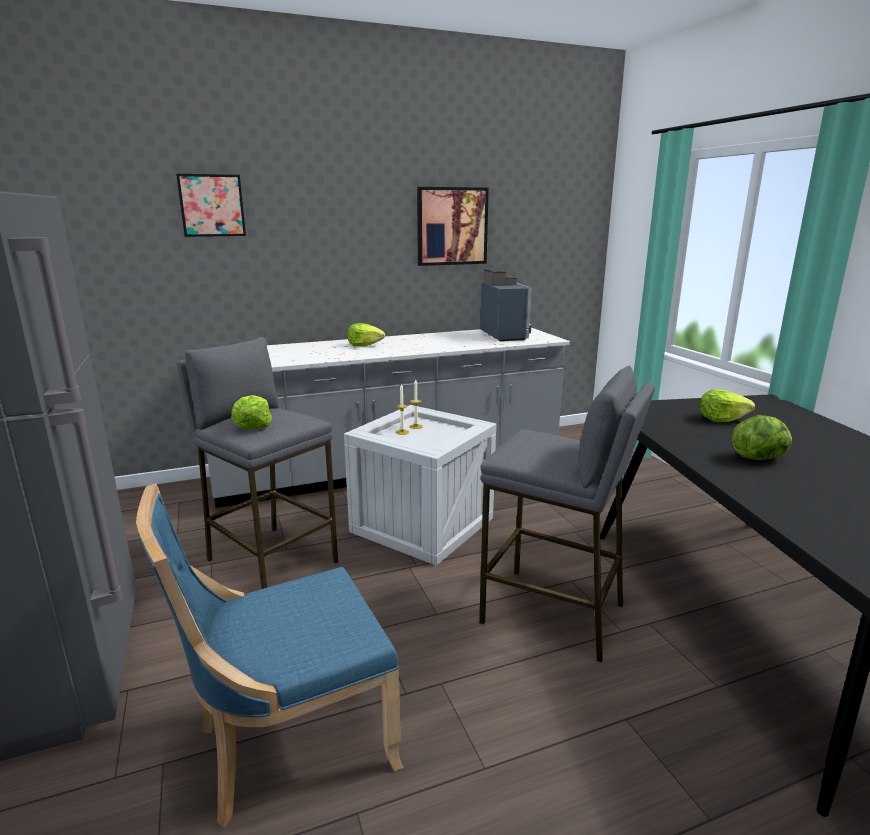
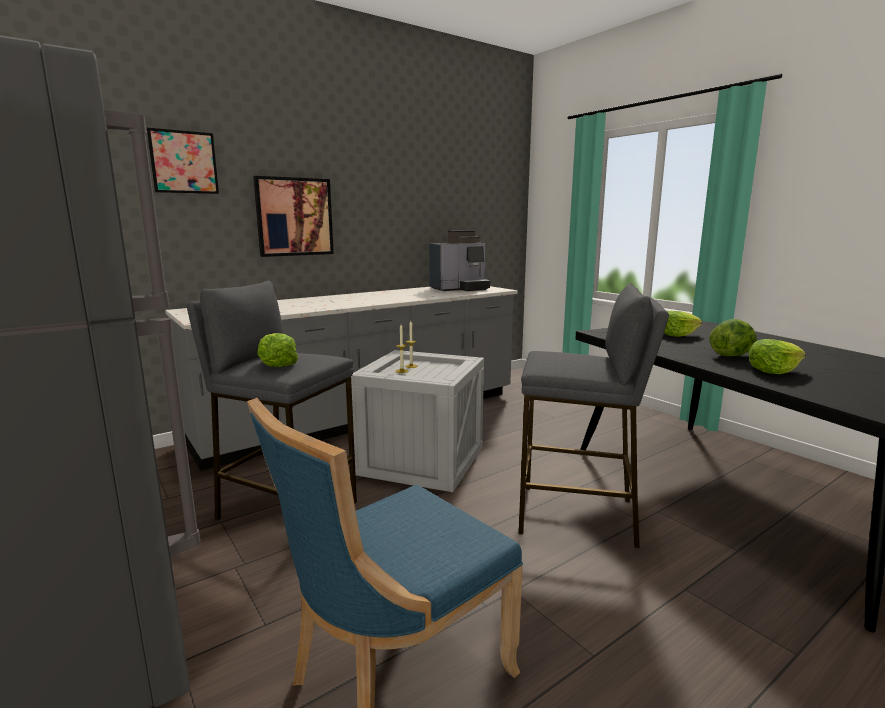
camera: 15 degrees left, 5 degrees down
lettuce [347,323,385,347] -> lettuce moved to [748,339,806,374]
picture [417,187,489,266] -> picture moved to [253,176,334,257]
coffee machine [480,268,531,341] -> coffee machine turned 90 degrees clockwise [429,230,490,291]

